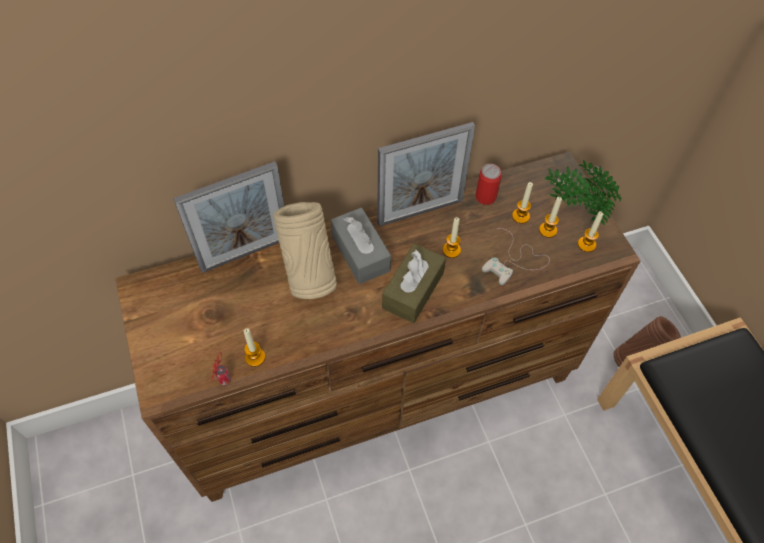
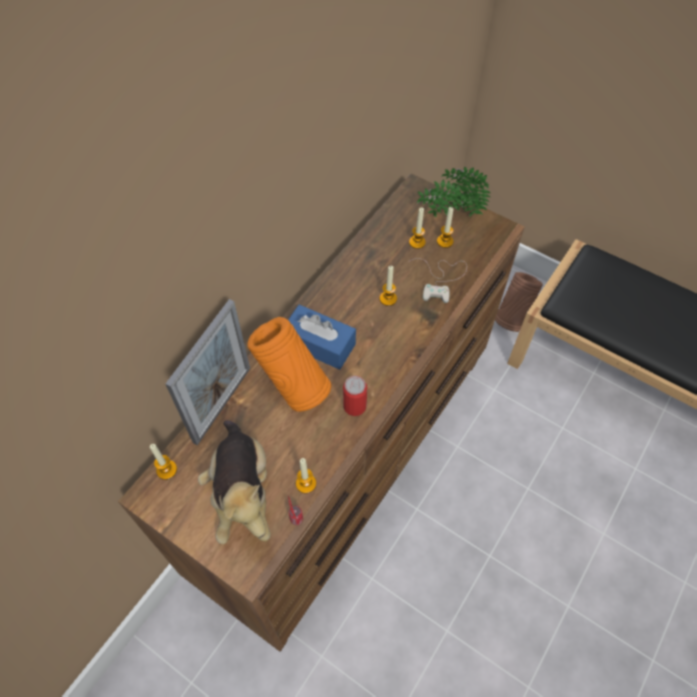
camera: 35 degrees left, 0 degrees up
beige vase [273,202,337,299] -> orange vase [247,317,331,412]
grey tissue box [330,208,391,284] -> blue tissue box [288,305,356,370]
picture frame [377,122,475,226] -> none
brown tissue box [382,243,446,323] -> none
can [475,164,502,205] -> can moved to [343,376,367,416]
candle [578,211,604,252] -> candle moved to [150,444,177,480]
none -> plush toy [198,420,271,544]

